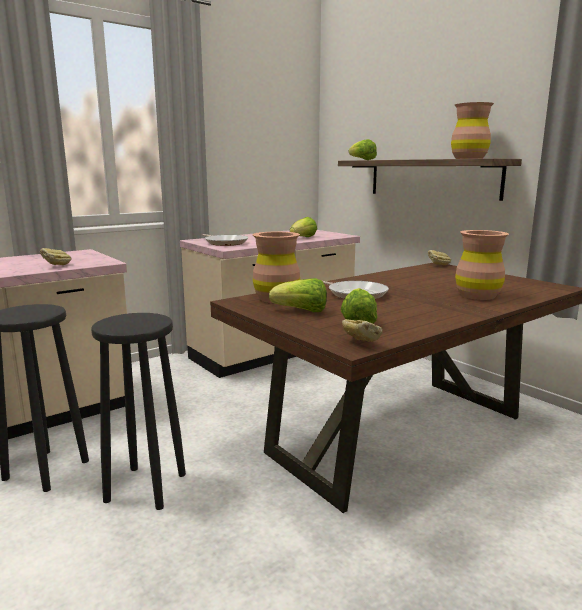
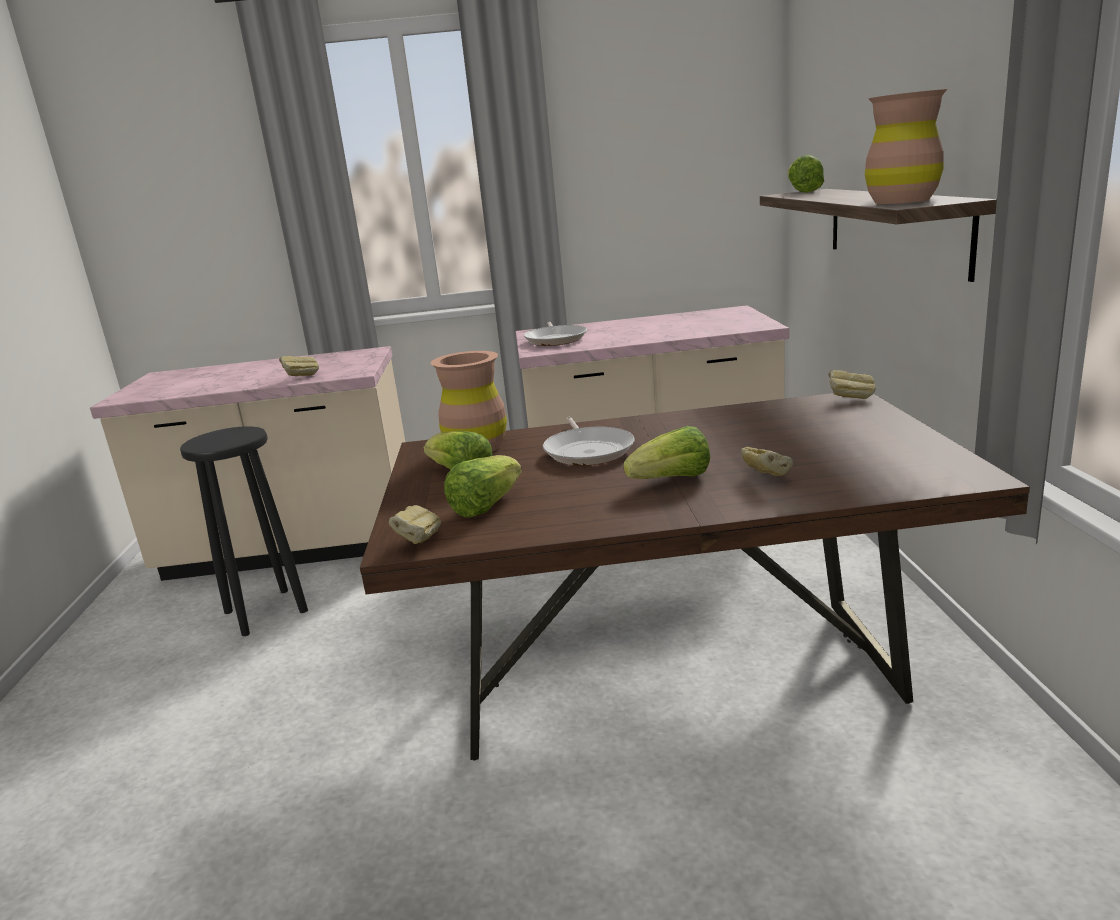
camera: 35 degrees right, 5 degrees up
black stool [91,313,186,510] -> none
lettuce [290,217,317,237] -> lettuce moved to [623,426,710,479]
brown vase [455,230,509,300] -> bread [741,447,793,476]

